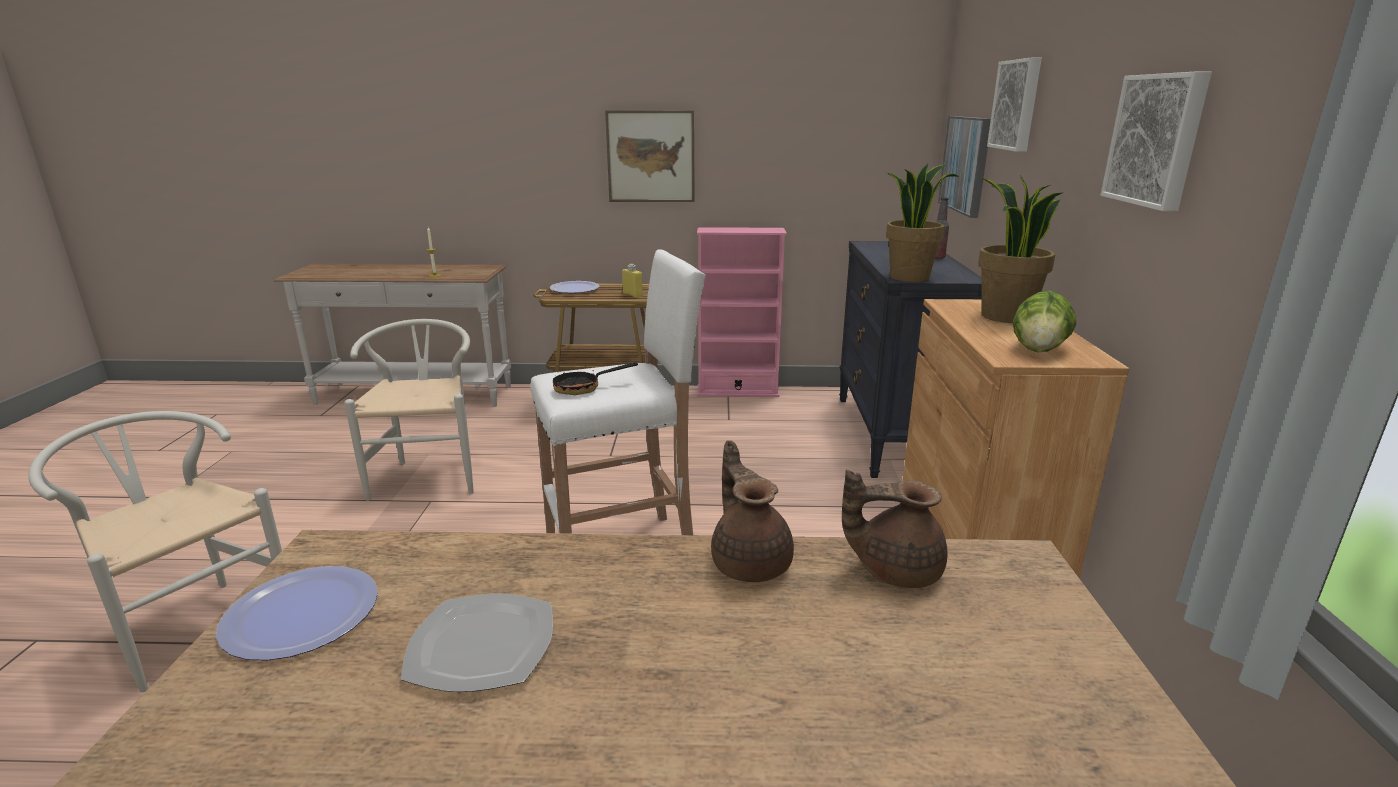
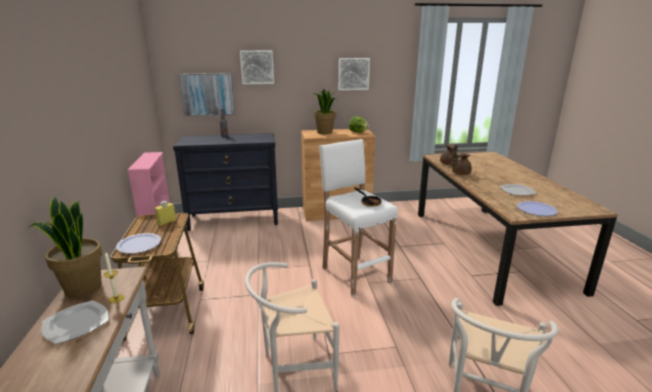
camera: 100 degrees left, 0 degrees up
picture [605,110,695,202] -> none
potted plant [886,164,959,282] -> potted plant moved to [28,197,102,298]
none -> plate [41,300,109,344]

